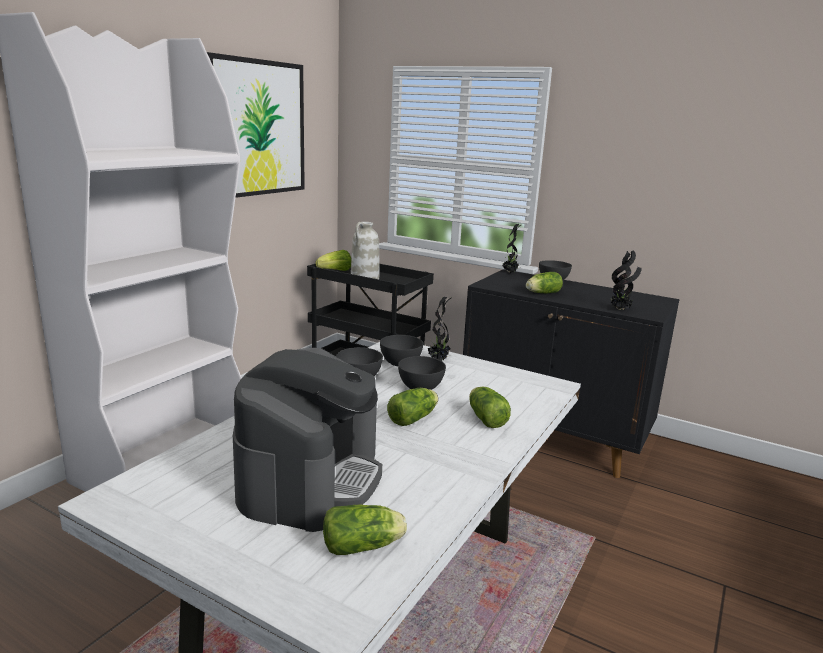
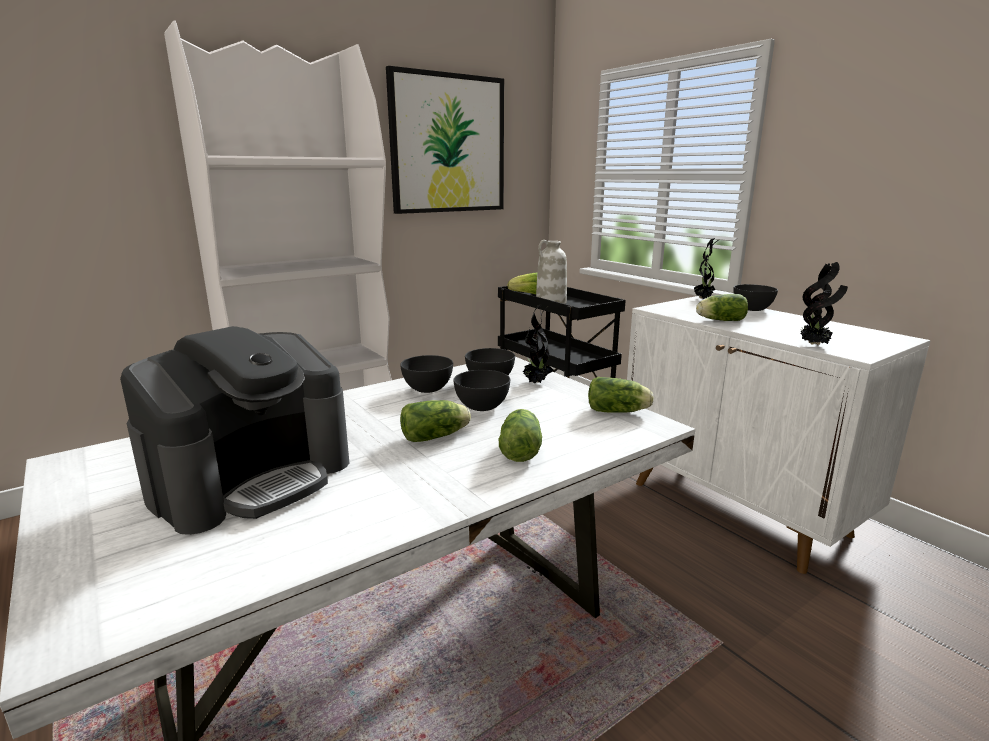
camera: 25 degrees right, 0 degrees up
lettuce [323,504,407,555] -> lettuce moved to [588,377,654,413]
black cabinet [463,270,679,478] -> white cabinet [627,296,931,574]

